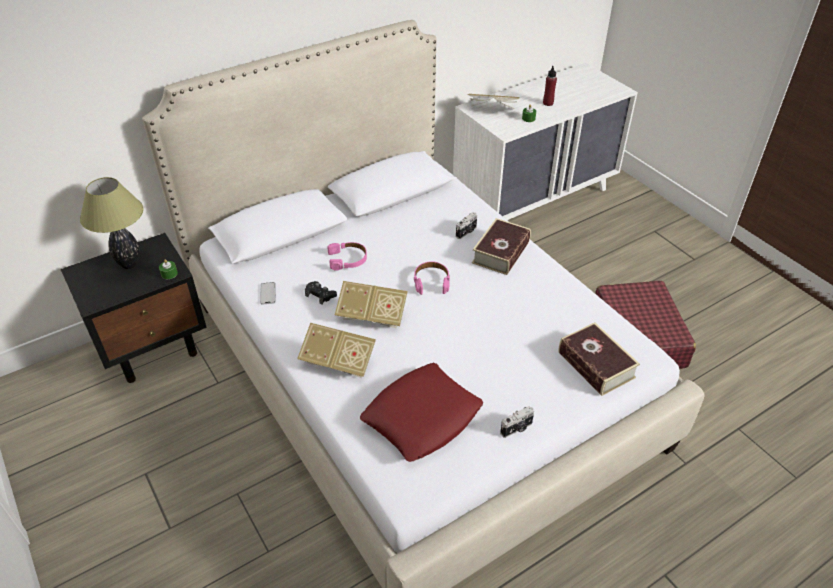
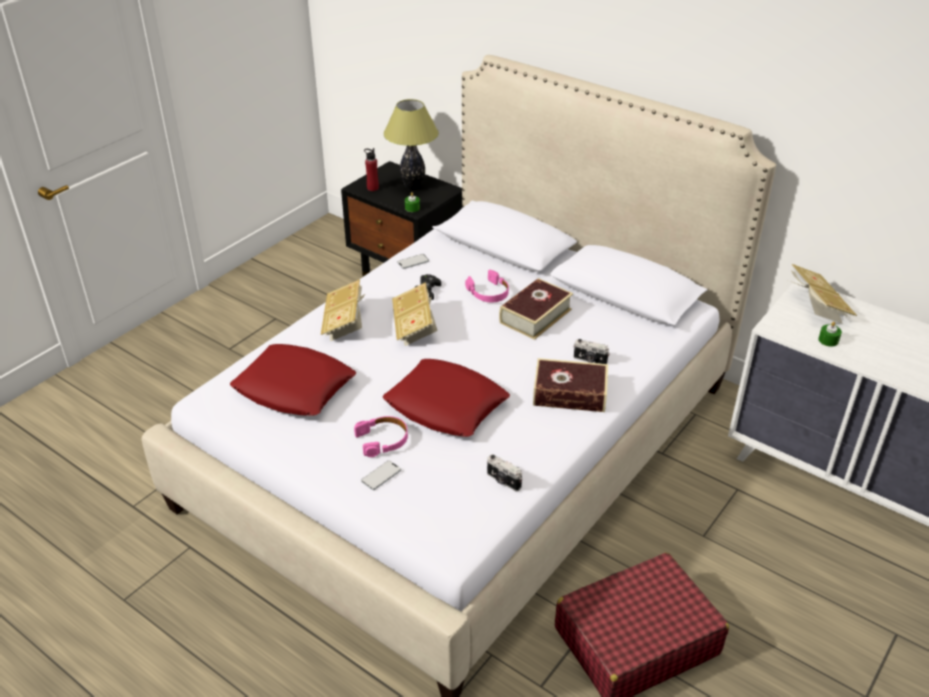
camera: 70 degrees right, 5 degrees down
pink headphones [414,261,450,295] -> pink headphones moved to [354,416,408,457]
camera [500,406,534,438] -> camera moved to [487,454,522,491]
red bottle [543,66,557,106] -> red bottle moved to [364,148,379,191]
book [558,322,640,396] -> book moved to [499,278,573,340]
none -> phone [361,460,401,490]
none -> red pillow [383,359,510,437]

